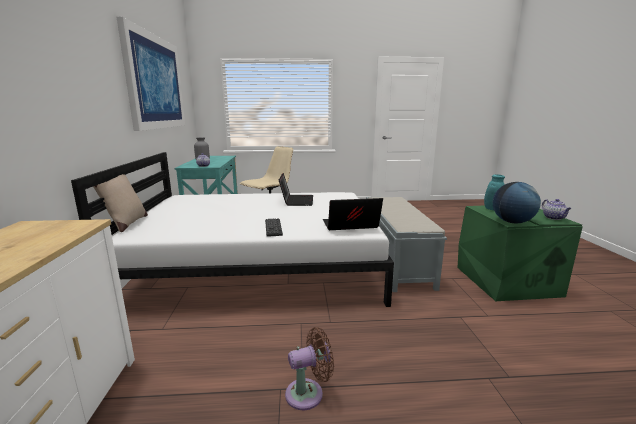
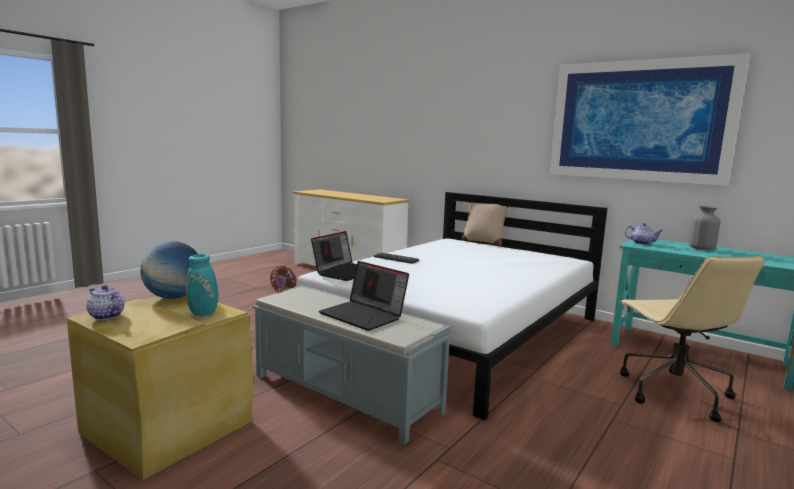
camera: 130 degrees right, 5 degrees down
laptop [279,173,313,206] -> laptop moved to [319,261,409,331]
green storage box [458,206,582,301] -> beige storage box [67,296,253,480]

